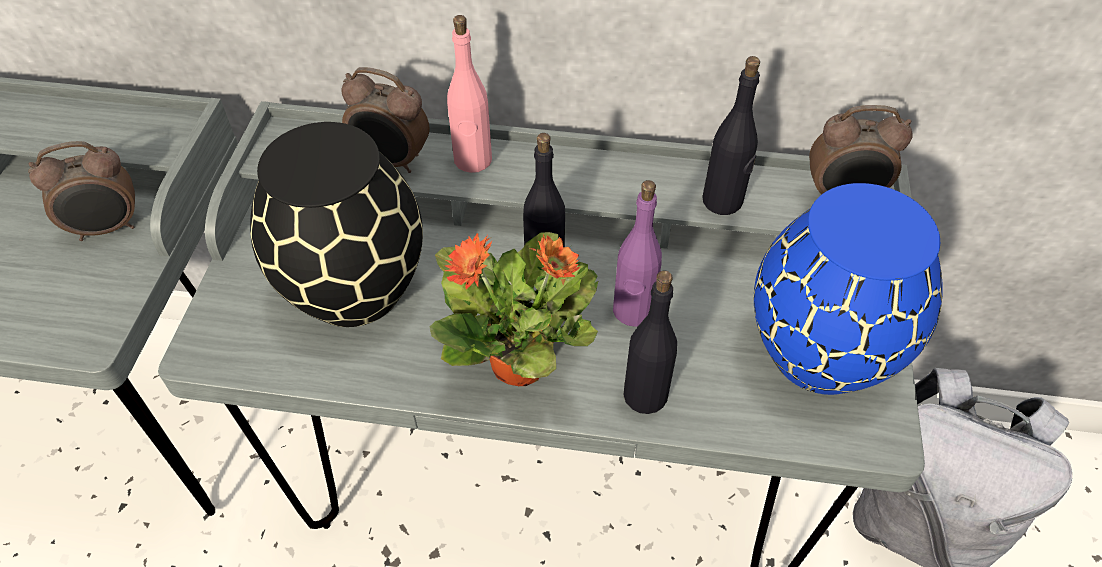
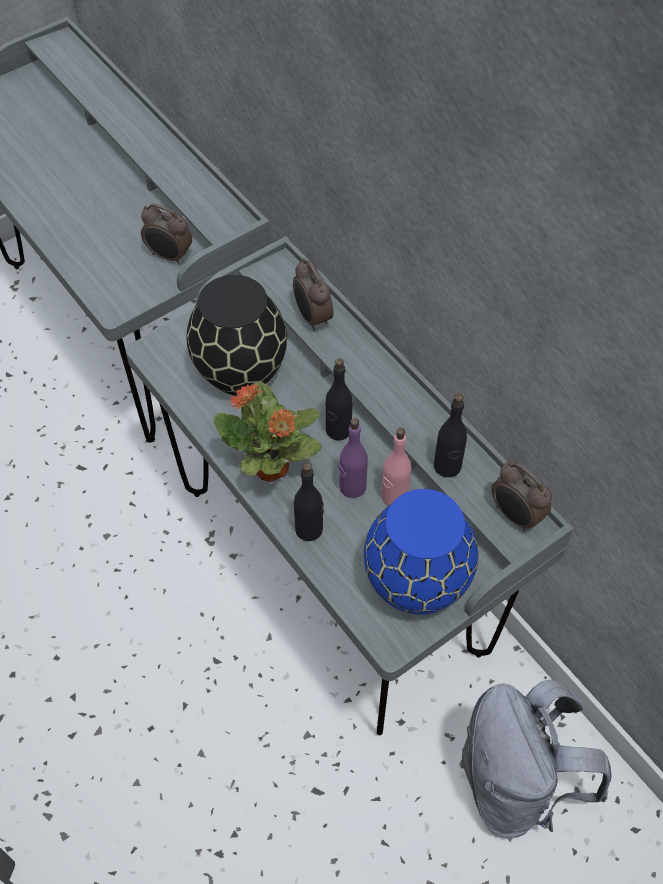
camera: 45 degrees right, 5 degrees up
pink bottle [447,15,492,173] -> pink bottle moved to [381,428,412,506]

